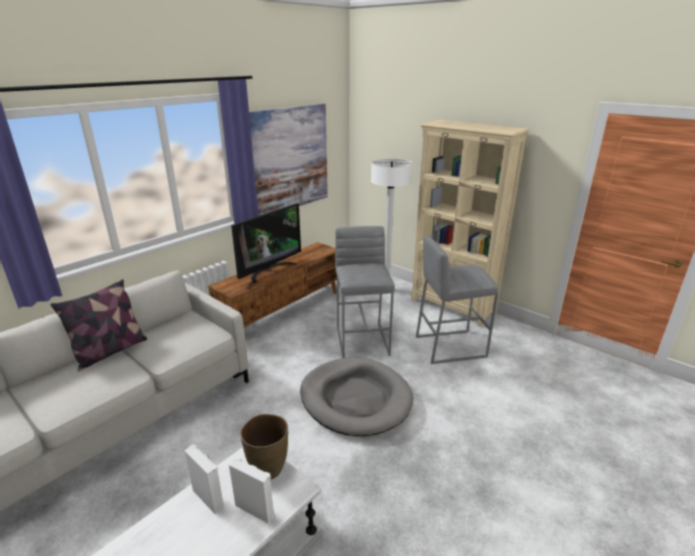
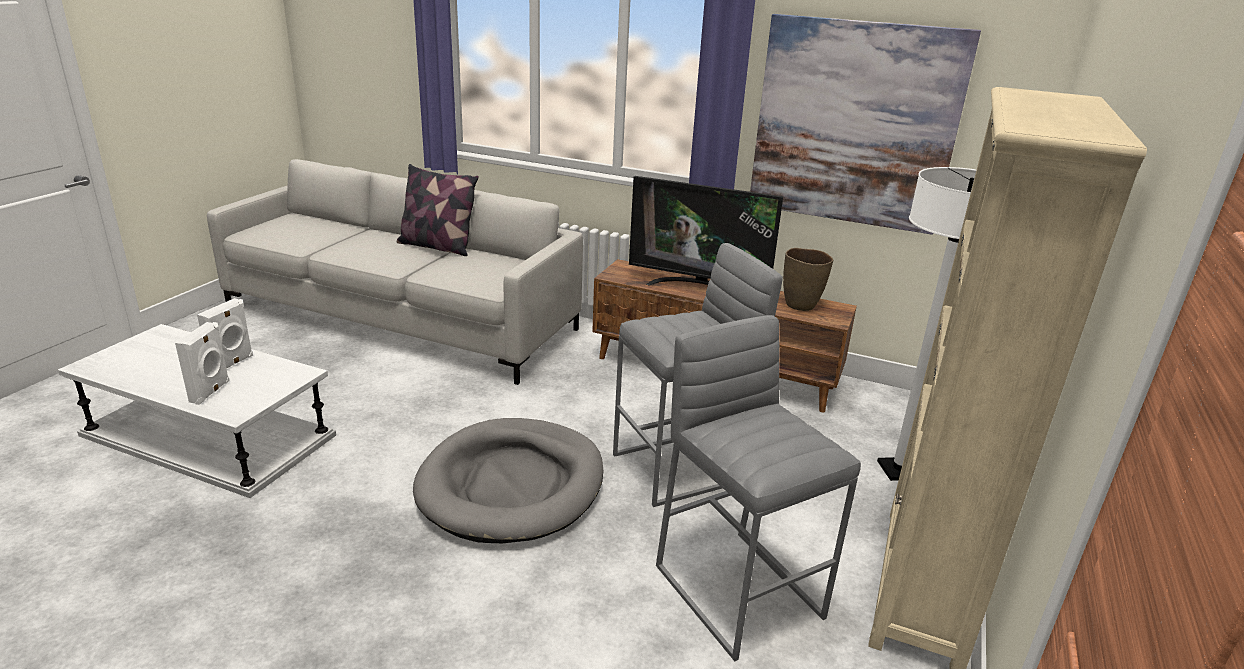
camera: 70 degrees right, 0 degrees up
brown vase [240,414,288,480] -> brown vase moved to [783,248,833,311]

